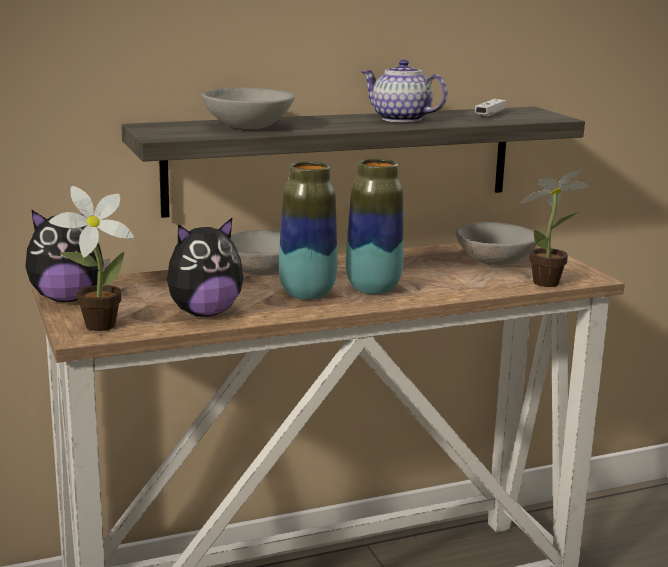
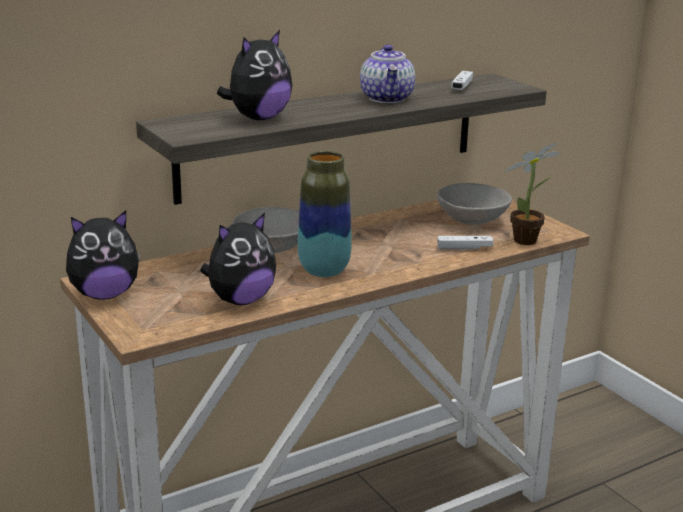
camera: 10 degrees left, 5 degrees up
potted plant [49,186,134,331] -> none
grey bowl [201,88,295,129] -> plush toy [217,30,292,120]
vase [346,159,404,294] -> none
teapot [361,60,447,123] -> teapot turned 120 degrees counterclockwise [360,44,415,103]
none -> white game controller [437,236,493,249]

